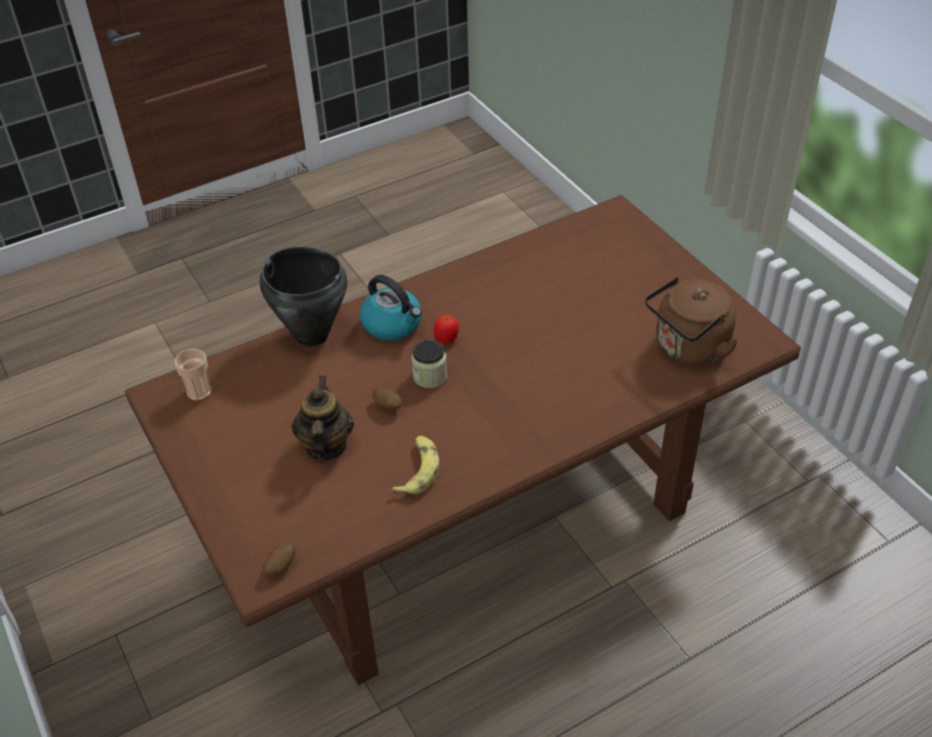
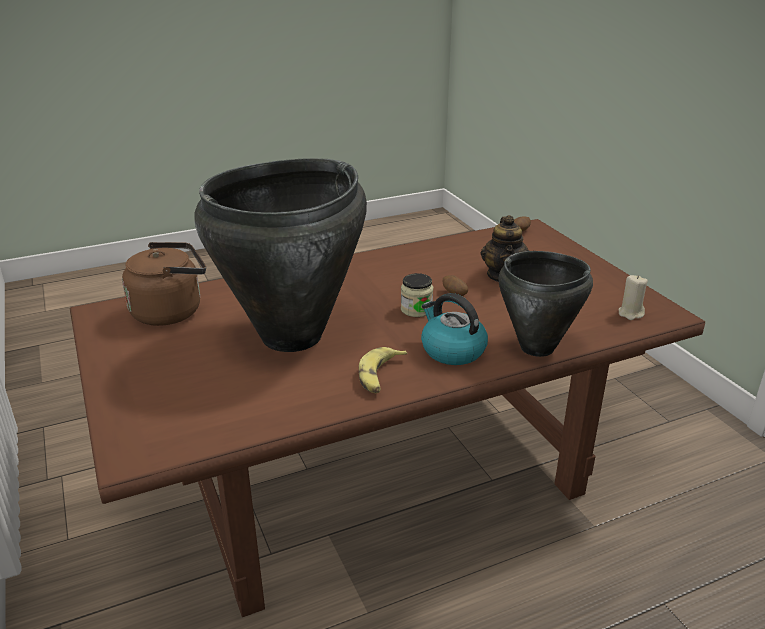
camera: 175 degrees left, 15 degrees down
cup [175,349,212,401] -> beige candle [618,275,648,320]
banana [391,436,439,494] -> banana moved to [359,347,407,393]
tomato [434,315,459,344] -> none
none -> black vase [194,158,367,352]

